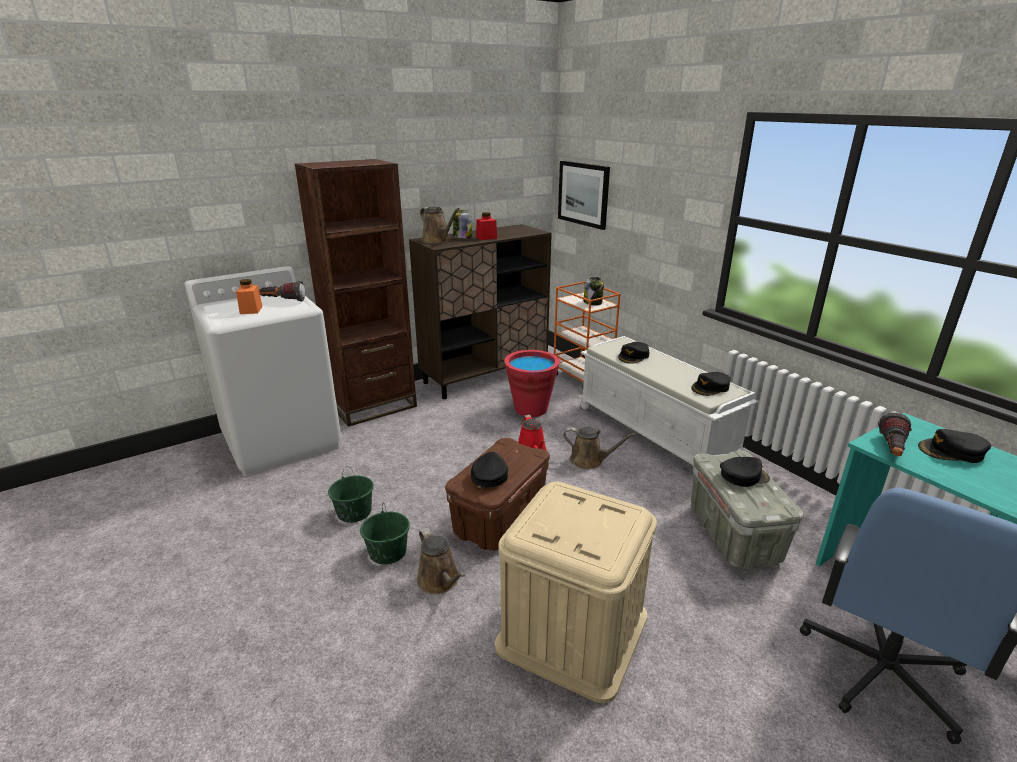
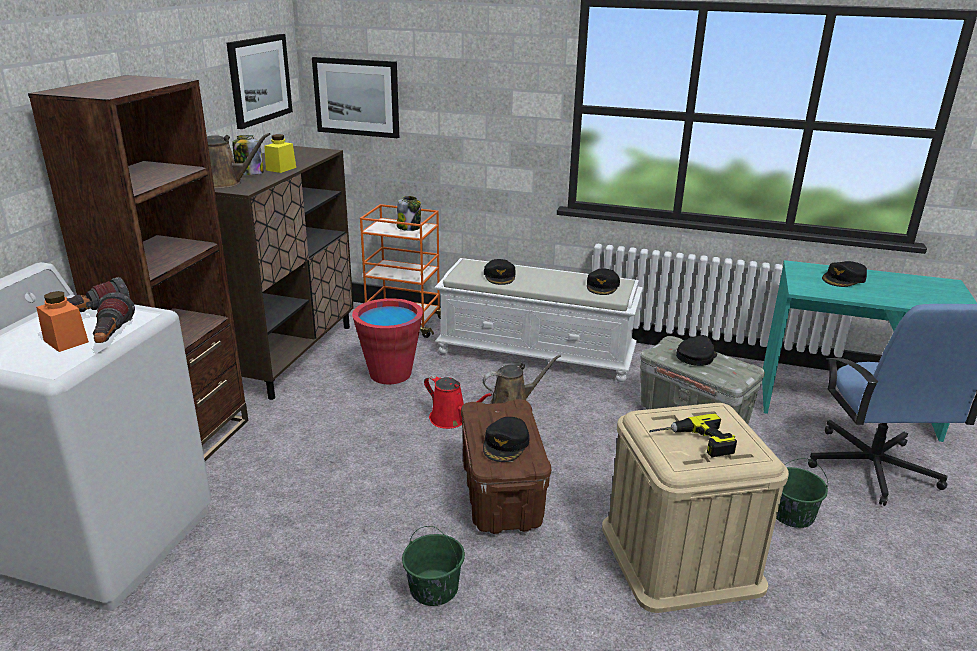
camera: 40 degrees left, 0 degrees up
green bucket [328,467,374,523] -> green bucket moved to [776,458,828,528]
brown watering can [417,528,465,594] -> none
black cap [471,452,509,487] -> black cap turned 135 degrees counterclockwise [483,417,530,462]
red jar [476,212,497,240] -> yellow jar [264,134,296,173]
flashlight [878,412,912,456] -> flashlight moved to [93,292,135,343]
none -> picture [227,34,293,129]
none -> power drill [649,413,737,457]

